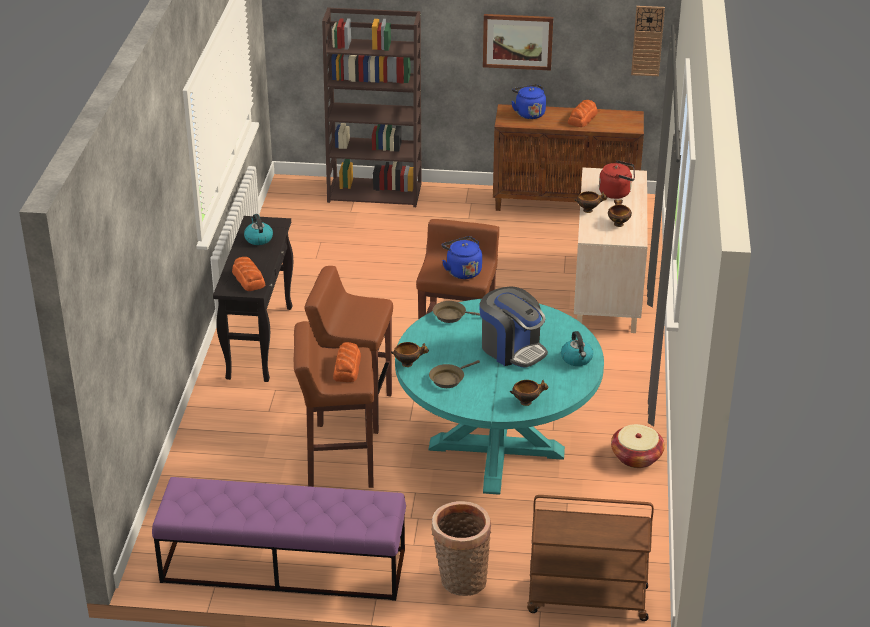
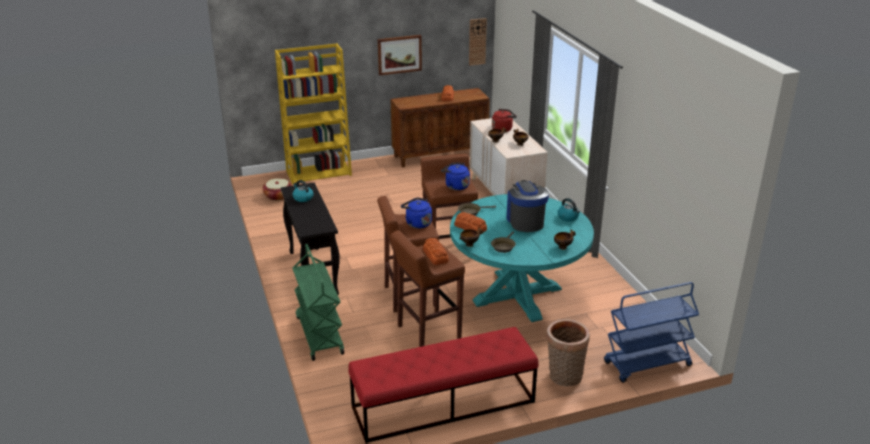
camera: 25 degrees left, 5 degrees down
purple bench [152,477,406,601] -> red bench [348,327,539,443]
bread [232,257,265,291] -> bread moved to [454,212,487,232]
brown bookcase [322,7,422,207] -> yellow bookcase [275,43,352,185]
coffee machine [479,286,548,368] -> coffee machine turned 120 degrees counterclockwise [507,180,549,232]
blue kettle [511,84,546,119] -> blue kettle moved to [401,198,432,229]
brown cart [527,495,654,621] -> blue cart [604,282,699,383]
basket [611,424,665,468] -> basket moved to [262,178,292,201]
none -> green cart [292,244,344,361]

